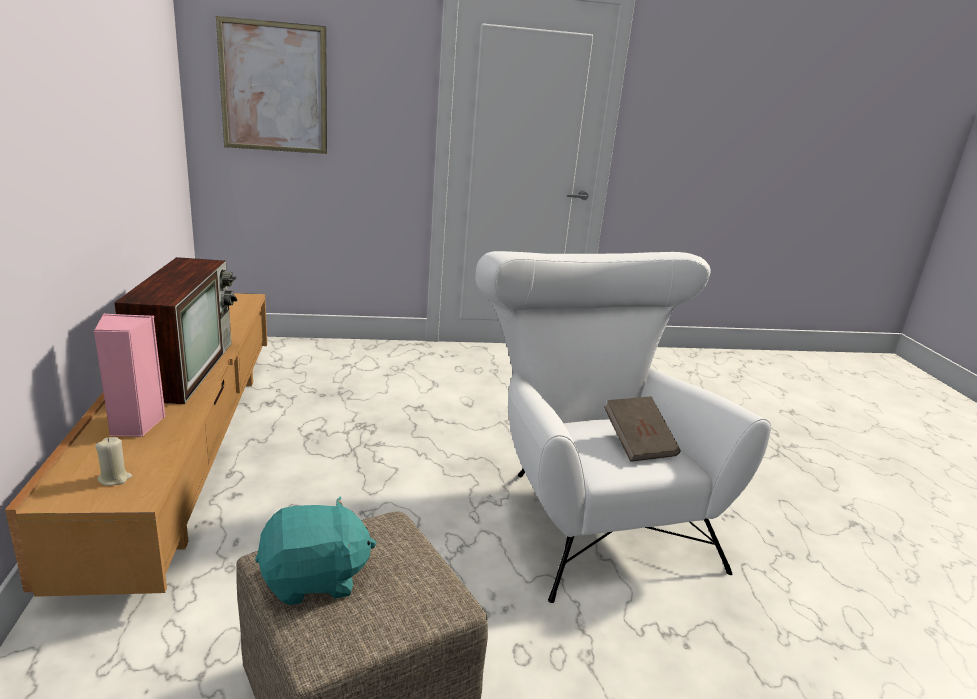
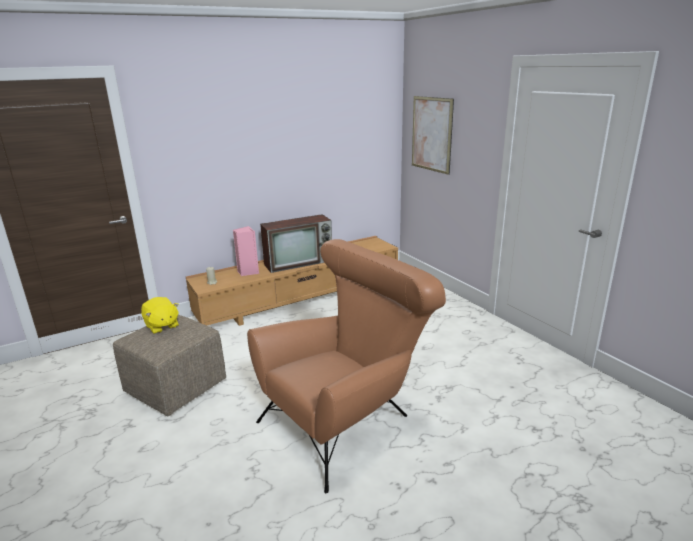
camera: 70 degrees right, 0 degrees up
turquoise plush toy [255,496,377,605] -> yellow plush toy [141,297,179,334]
white armchair [476,251,771,603] -> brown armchair [247,239,446,493]
brown book [604,396,681,462] -> none

